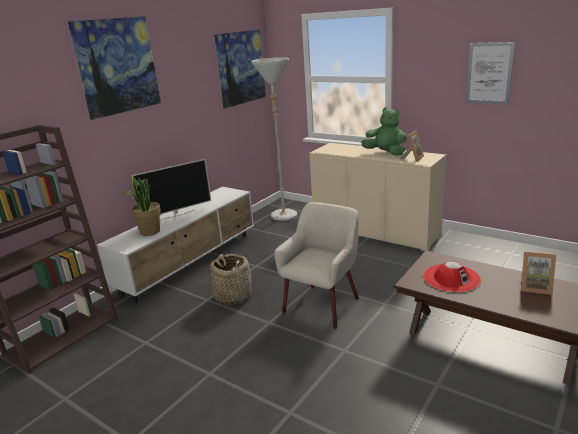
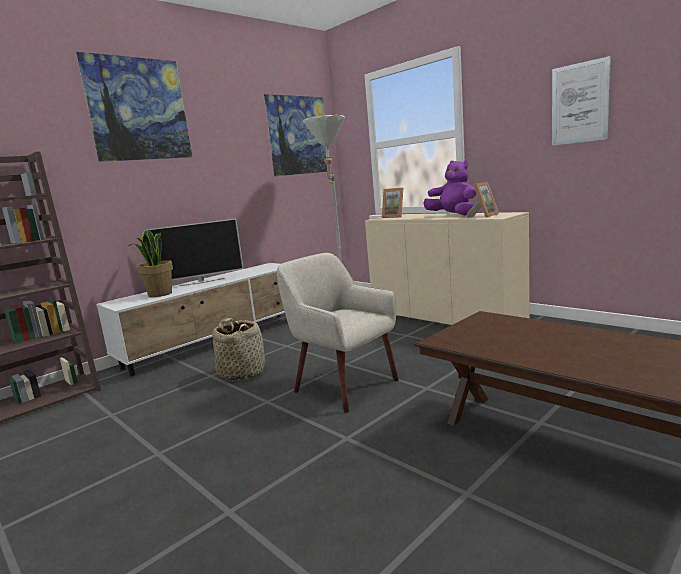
camera: 10 degrees right, 10 degrees down
beige armchair [274,202,359,329] -> beige armchair turned 90 degrees counterclockwise [277,253,399,413]
green plush toy [361,107,407,156] -> purple plush toy [423,160,477,215]
red hat [423,262,481,292] -> none
picture frame [521,252,556,295] -> picture frame moved to [382,188,403,218]

